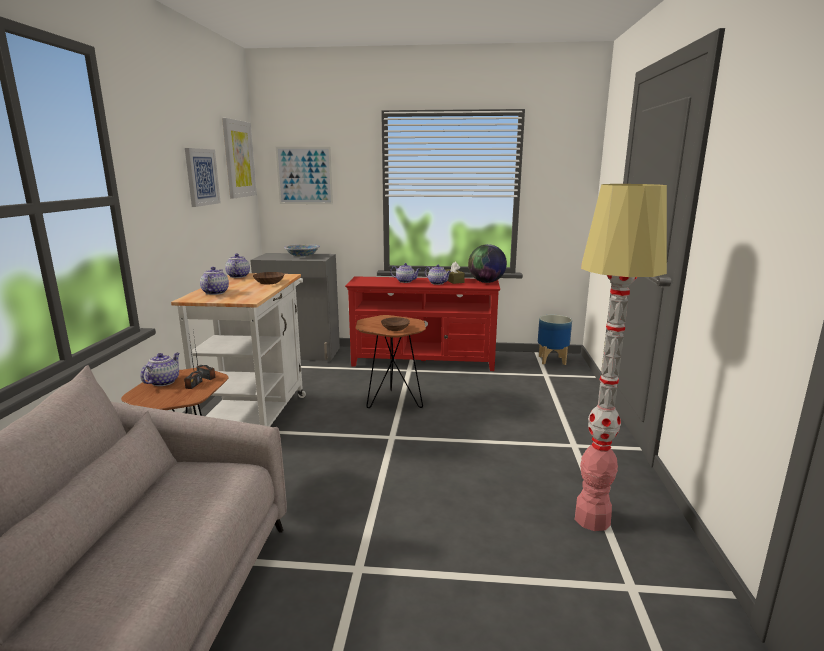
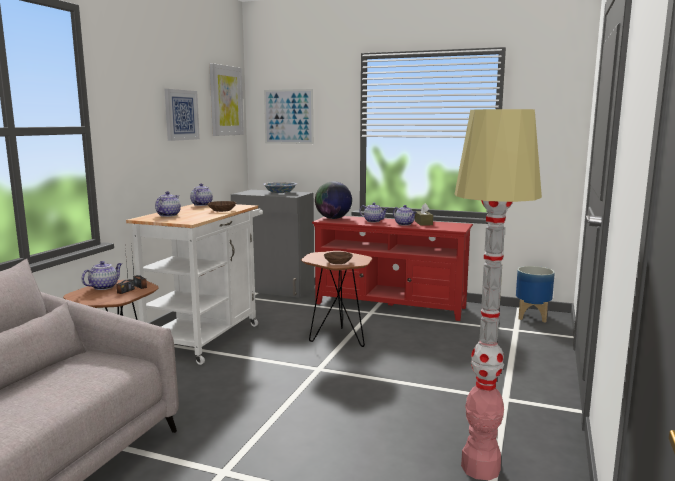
camera: 15 degrees right, 5 degrees down
globe [468,244,507,283] -> globe moved to [315,181,352,219]

